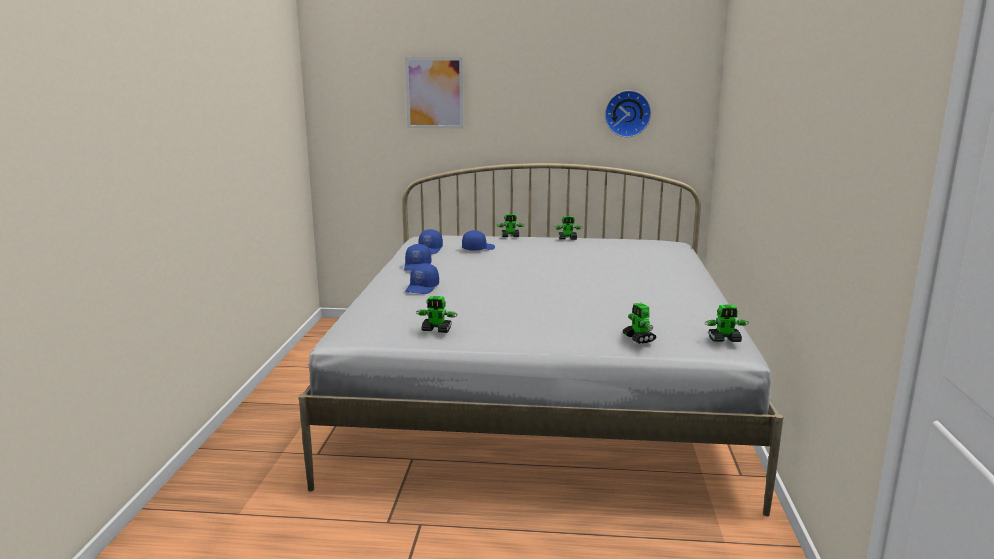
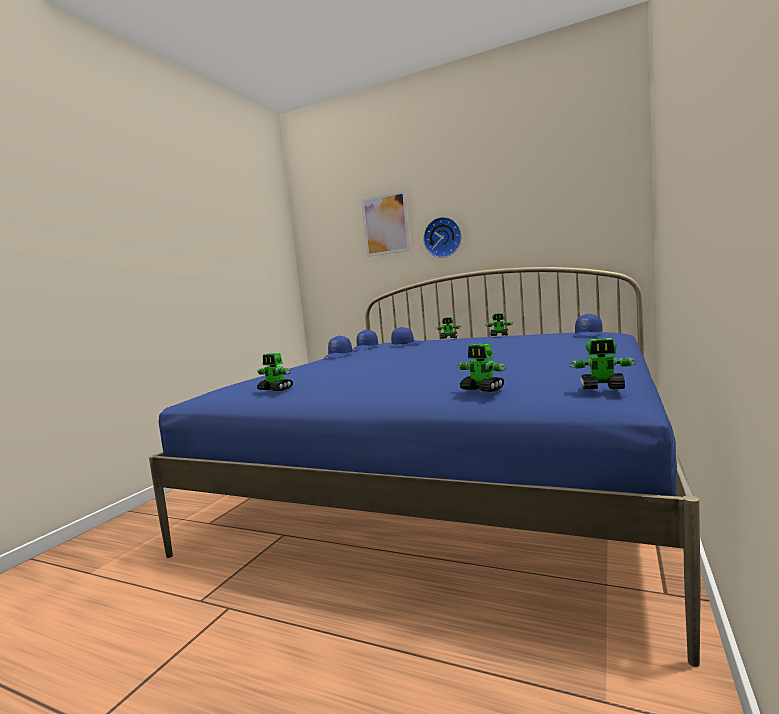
camera: 20 degrees right, 10 degrees down
white bed [299,163,783,516] -> blue bed [149,267,701,667]
blue cap [405,263,439,294] -> blue cap moved to [572,314,603,337]
wall clock [605,90,651,137] -> wall clock moved to [423,217,462,258]
toy robot [623,303,656,344] -> toy robot turned 45 degrees counterclockwise [458,344,506,392]

